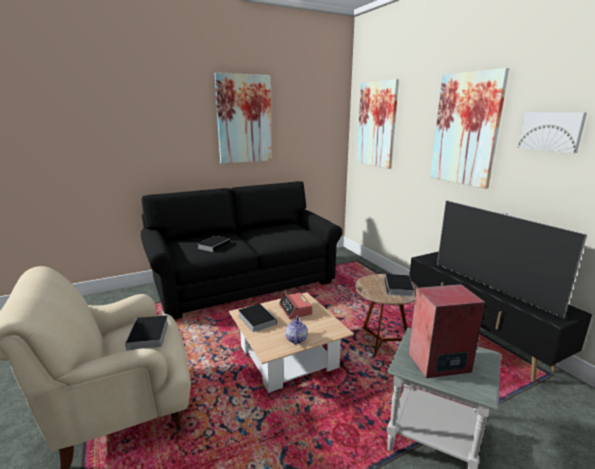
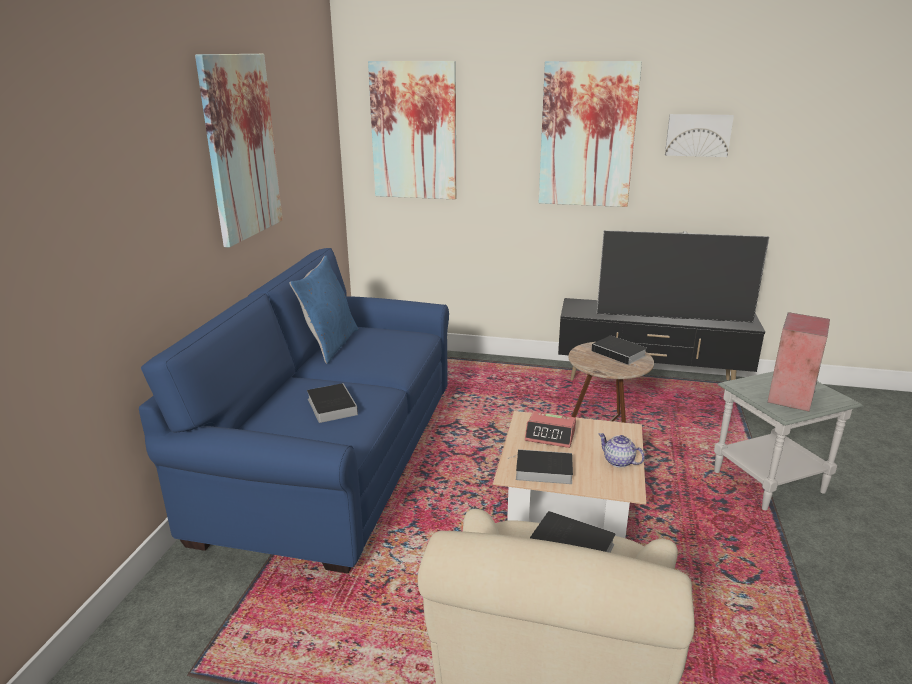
camera: 50 degrees left, 5 degrees up
black sofa [141,181,342,320] -> blue sofa [139,248,449,573]
none -> blue pillow [289,256,358,364]

